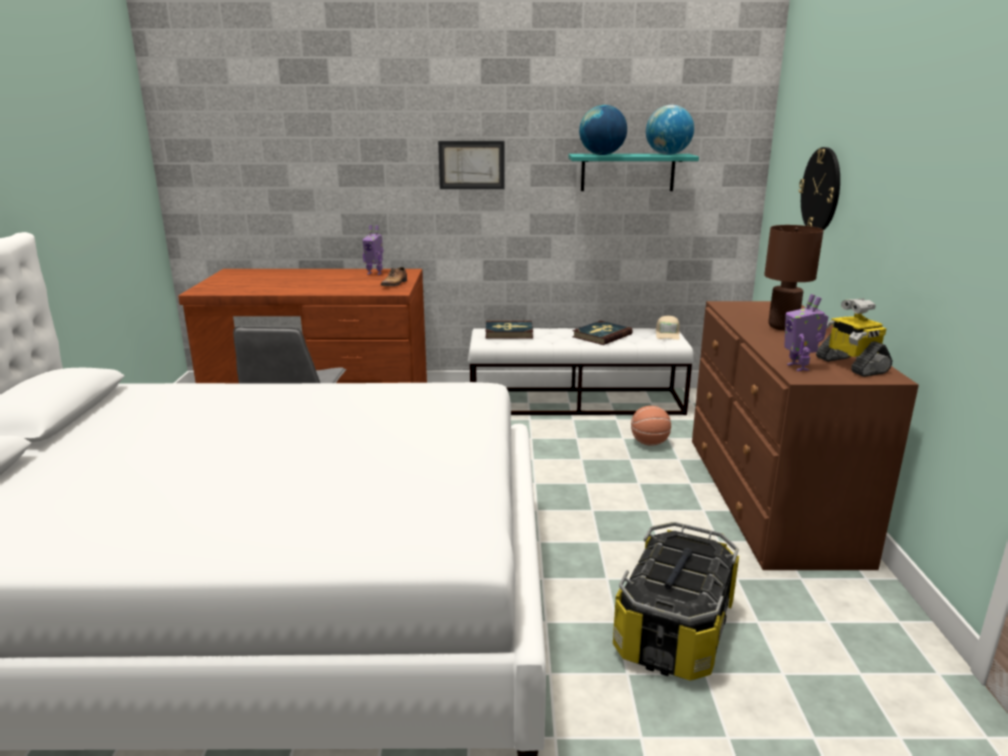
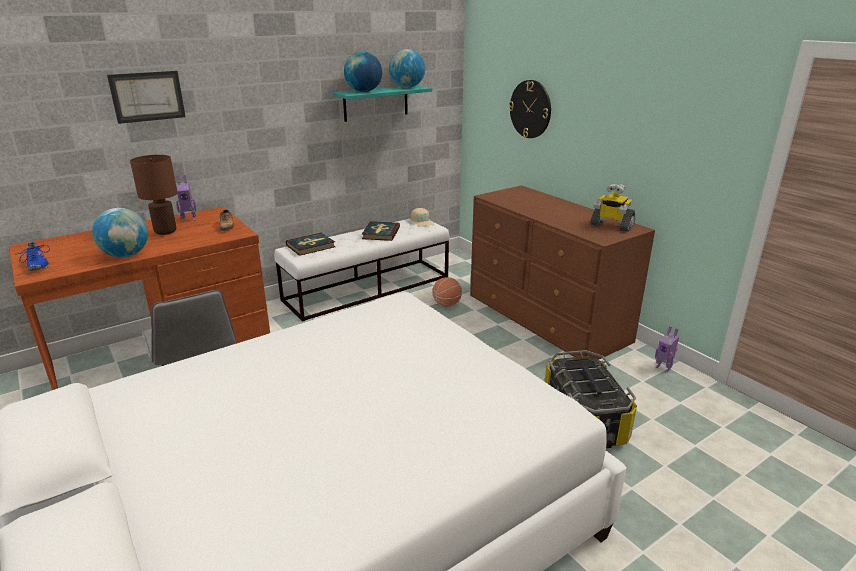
camera: 35 degrees left, 5 degrees up
picture [438,141,505,189] -> picture moved to [107,71,186,124]
brown table lamp [764,225,824,331] -> brown table lamp moved to [130,155,178,235]
toy robot [784,294,828,371] -> toy robot moved to [655,326,679,372]
none -> blue shoe [15,242,50,271]
none -> globe [92,208,148,257]

